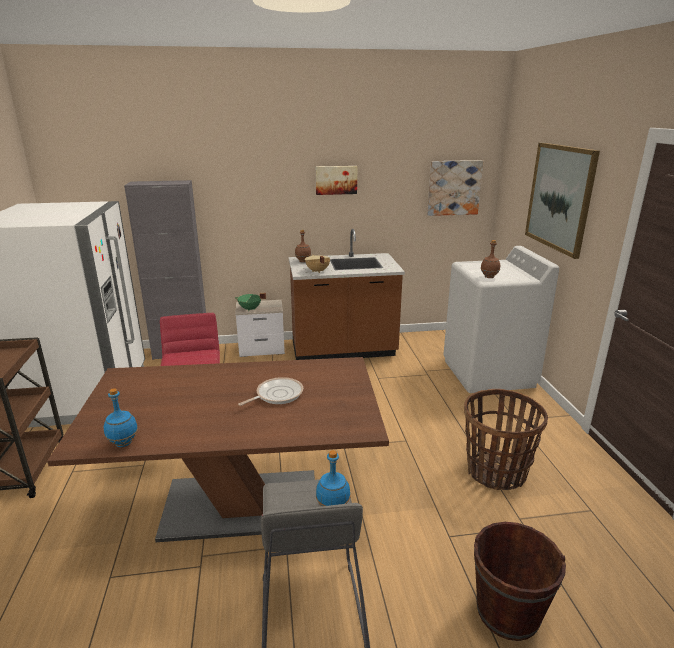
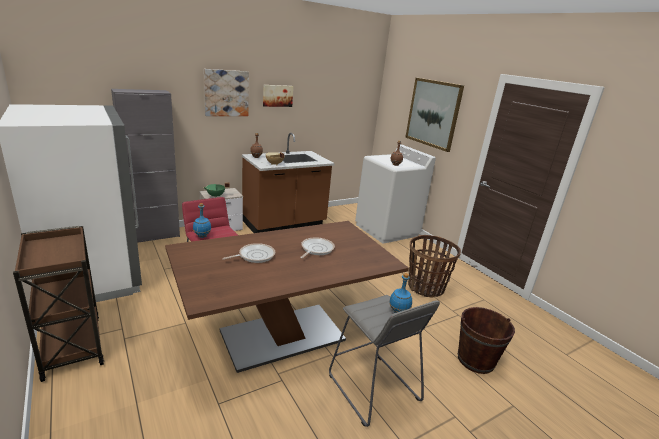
camera: 25 degrees left, 0 degrees up
blue bottle [104,388,138,447] -> blue bottle moved to [193,203,211,238]
picture [427,160,484,216] -> picture moved to [204,69,249,116]
none -> frying pan [222,243,275,263]

